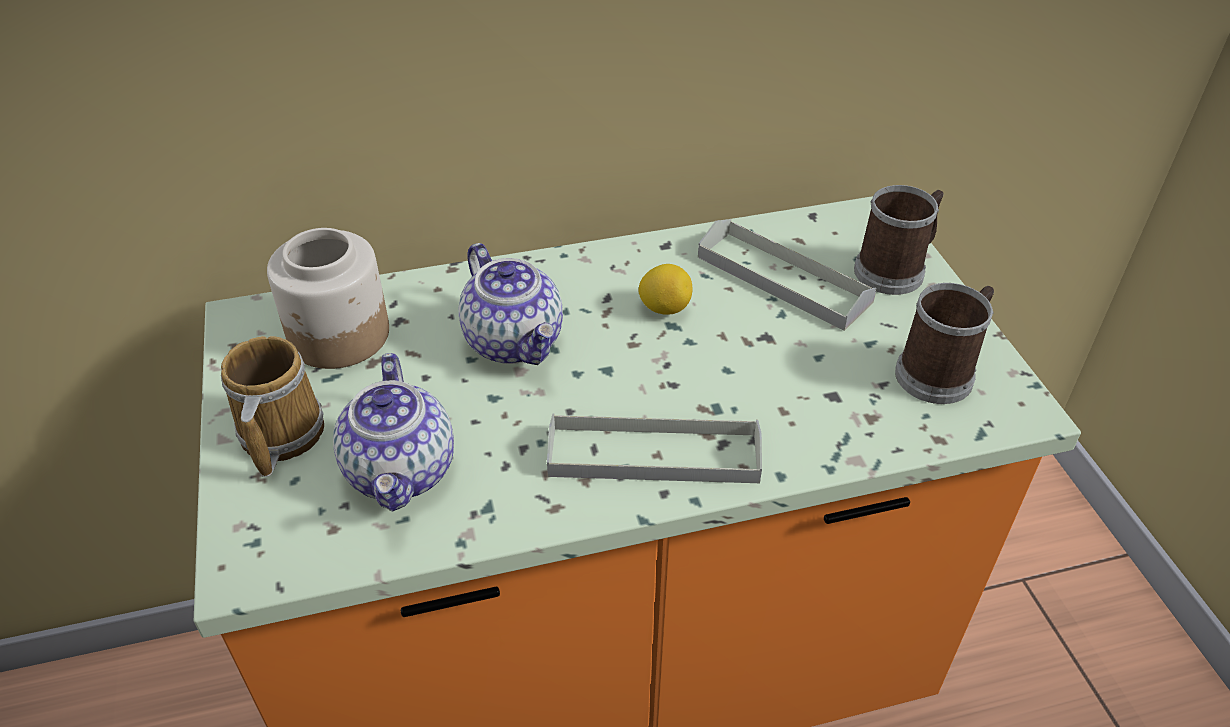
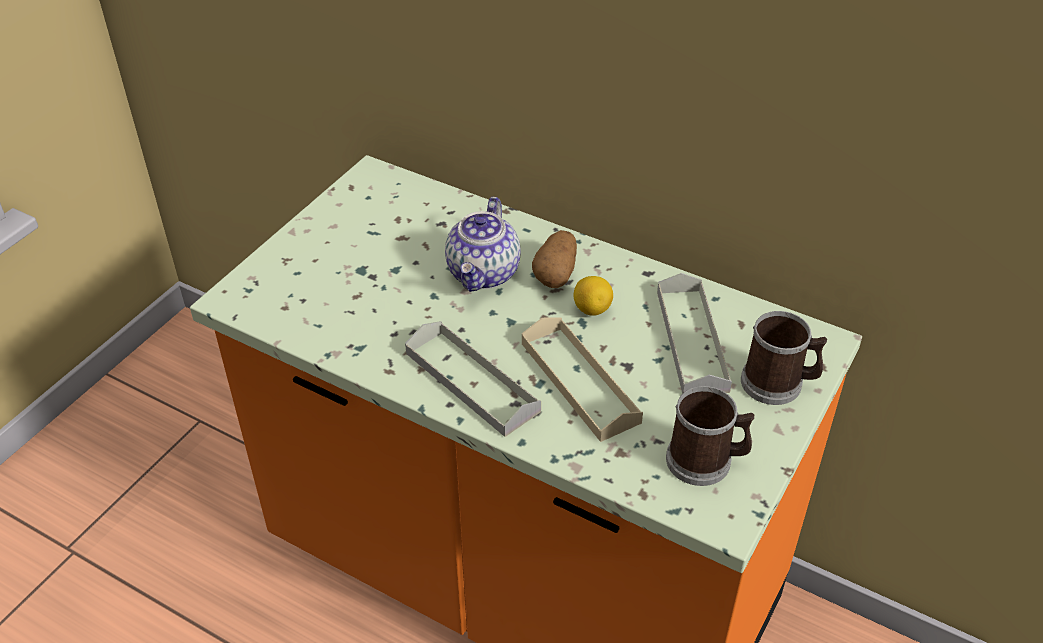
camera: 45 degrees right, 0 degrees up
mug [221,336,324,477] -> none
jar [267,228,389,369] -> none
teapot [333,353,454,511] -> none
none -> beige tray [522,318,643,442]
none -> potato [532,230,577,288]

